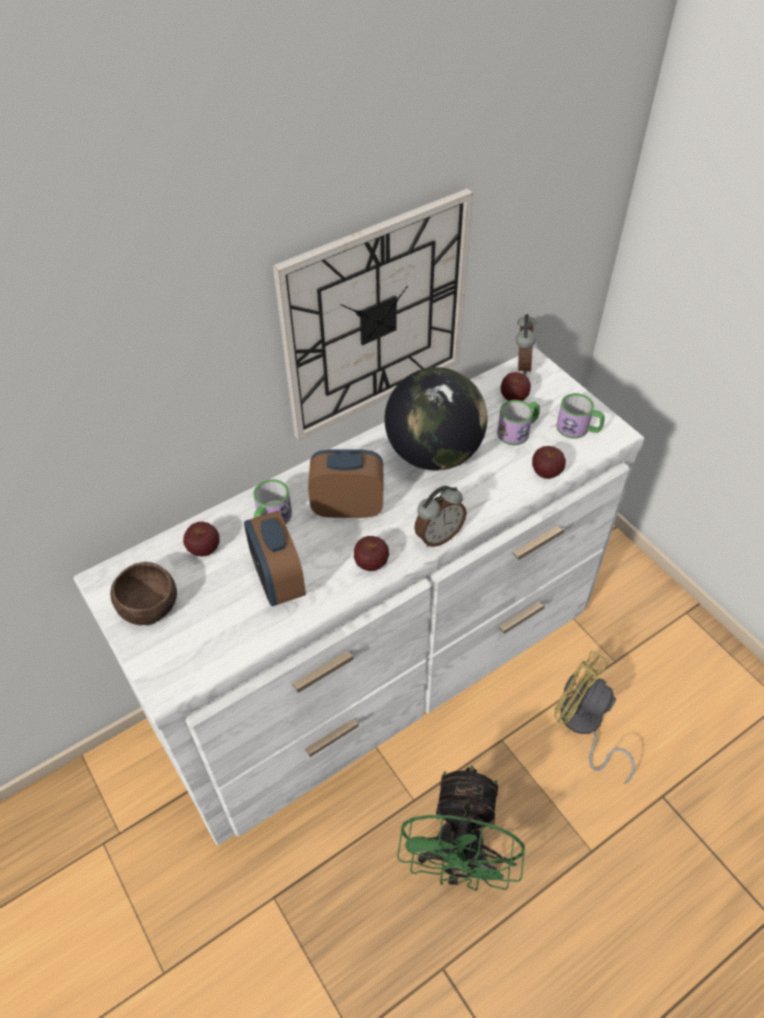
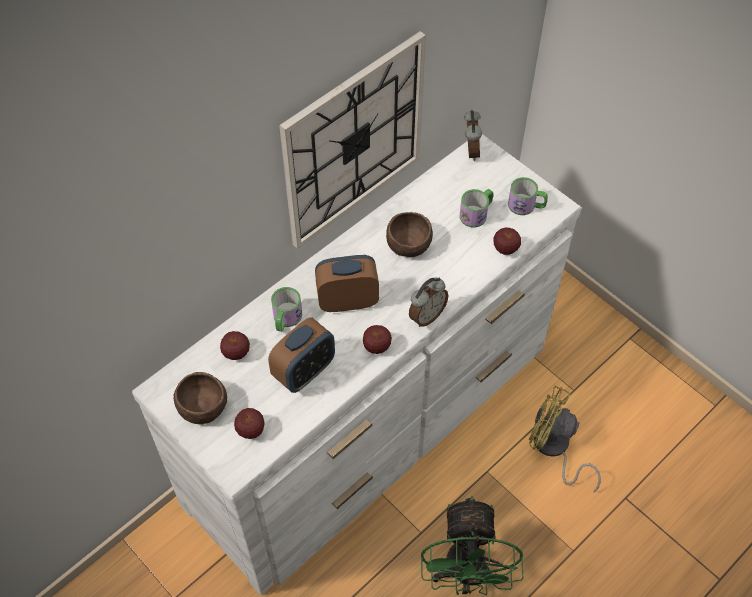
camera: 10 degrees left, 5 degrees up
alarm clock [244,510,306,606] -> alarm clock turned 105 degrees counterclockwise [268,317,335,393]
globe [385,367,487,471] -> brown bowl [386,212,433,257]
apple [501,372,531,401] -> apple moved to [234,408,265,439]

